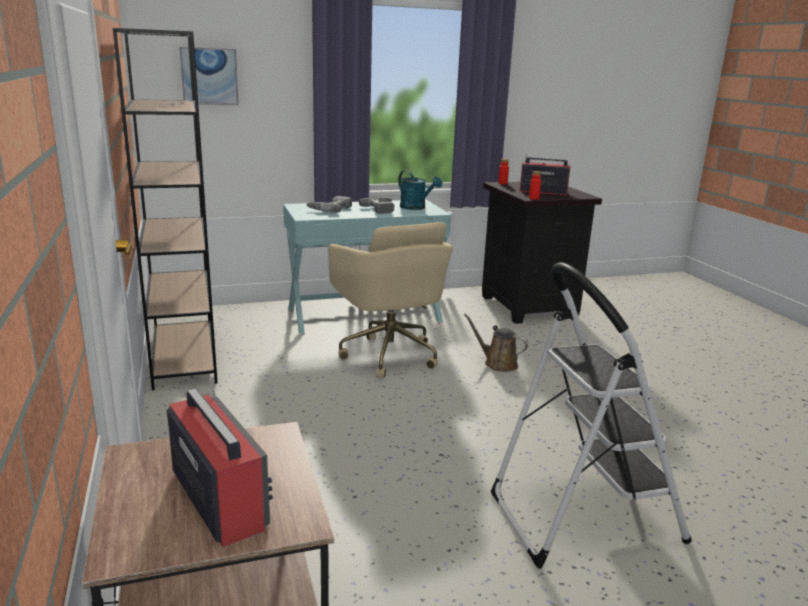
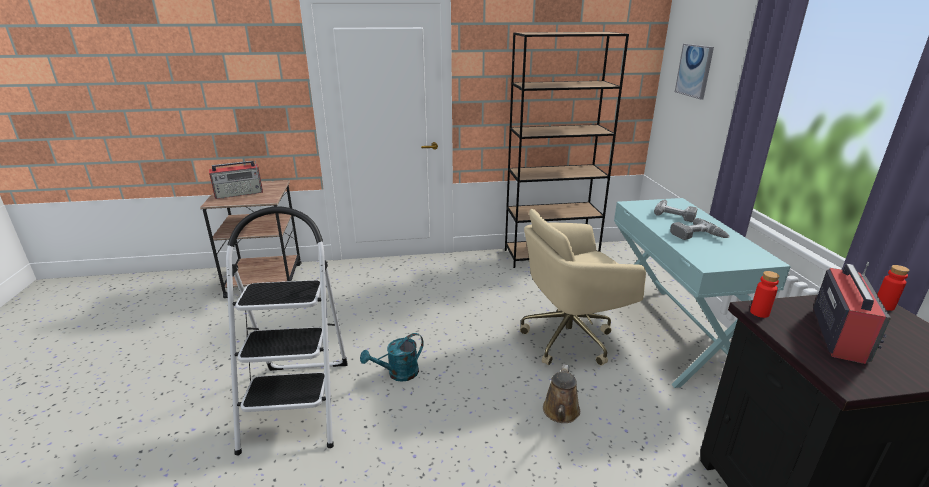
camera: 100 degrees right, 5 degrees up
turquoise watering can [398,170,442,210] -> turquoise watering can moved to [360,333,424,382]
brown watering can [464,314,528,372] -> brown watering can turned 150 degrees clockwise [543,364,580,423]

